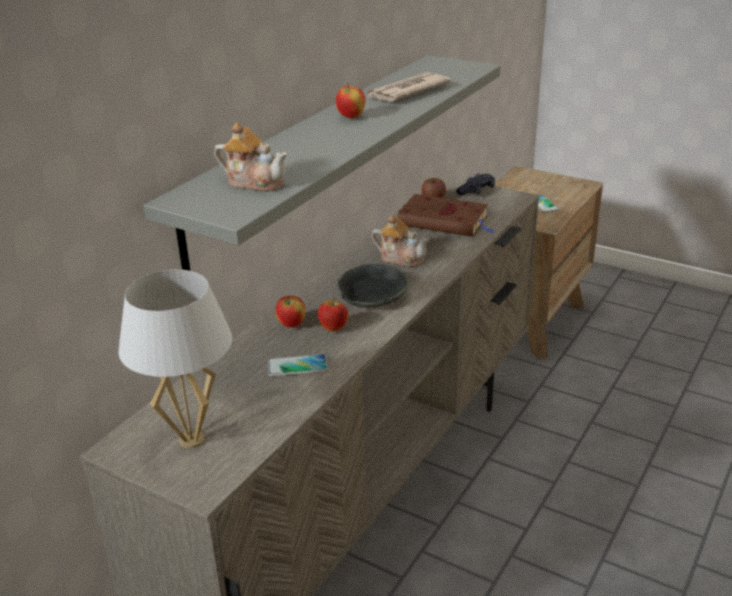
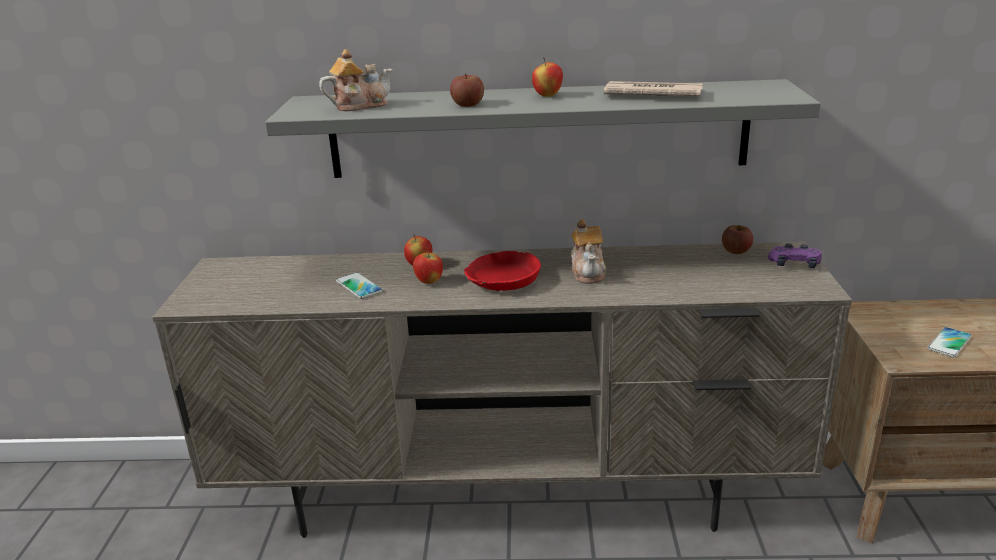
camera: 60 degrees right, 5 degrees down
white table lamp [119,269,232,449] -> none
teapot [214,122,287,192] -> teapot turned 105 degrees counterclockwise [319,49,393,111]
grey bowl [337,264,409,308] -> red bowl [464,251,541,291]
brown book [397,194,496,237] -> none
black game controller [456,174,495,195] -> purple game controller [768,243,822,268]
none -> apple [450,74,484,107]

